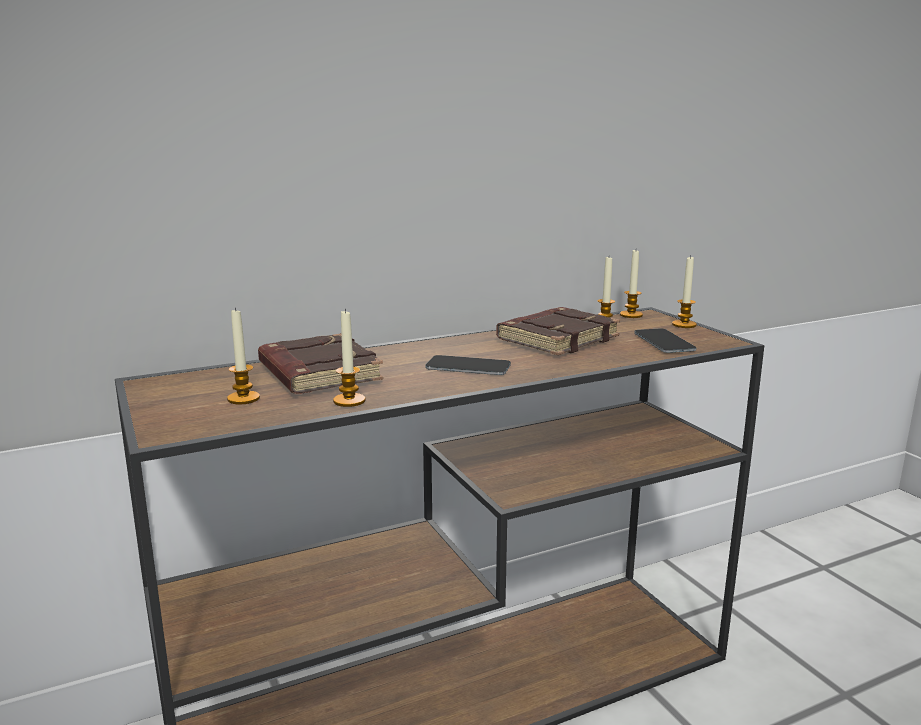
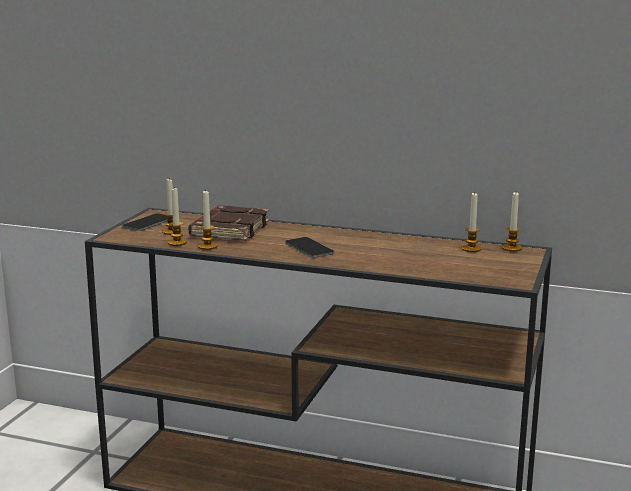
camera: 45 degrees right, 0 degrees up
brown book [496,307,620,355] -> none
phone [634,328,696,353] -> phone moved to [122,213,167,231]
candle [672,255,697,328] -> candle moved to [167,187,187,246]

